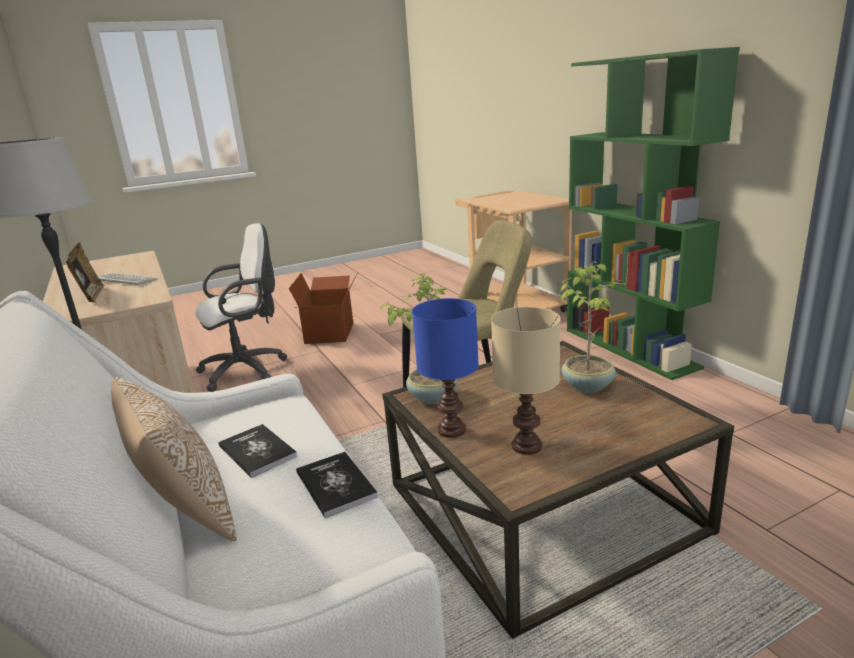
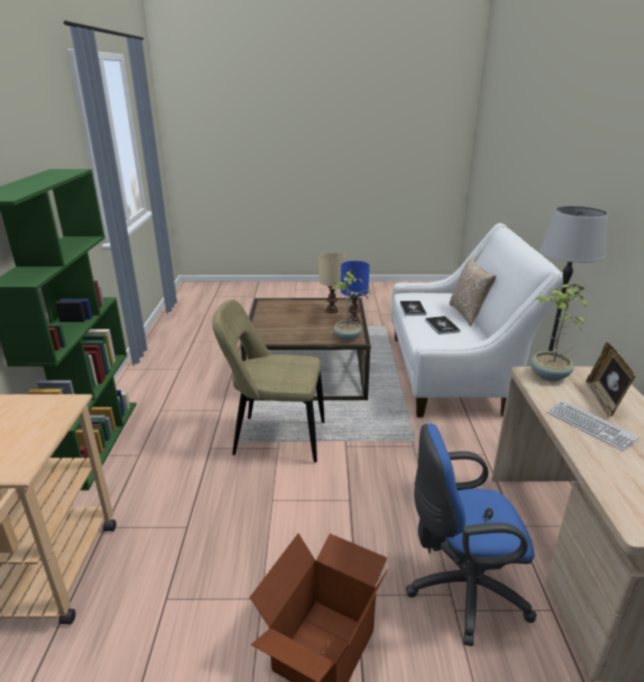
camera: 155 degrees left, 5 degrees up
white office chair [196,223,287,392] -> blue office chair [406,423,537,646]
potted plant [558,261,628,393] -> potted plant moved to [531,284,587,381]

